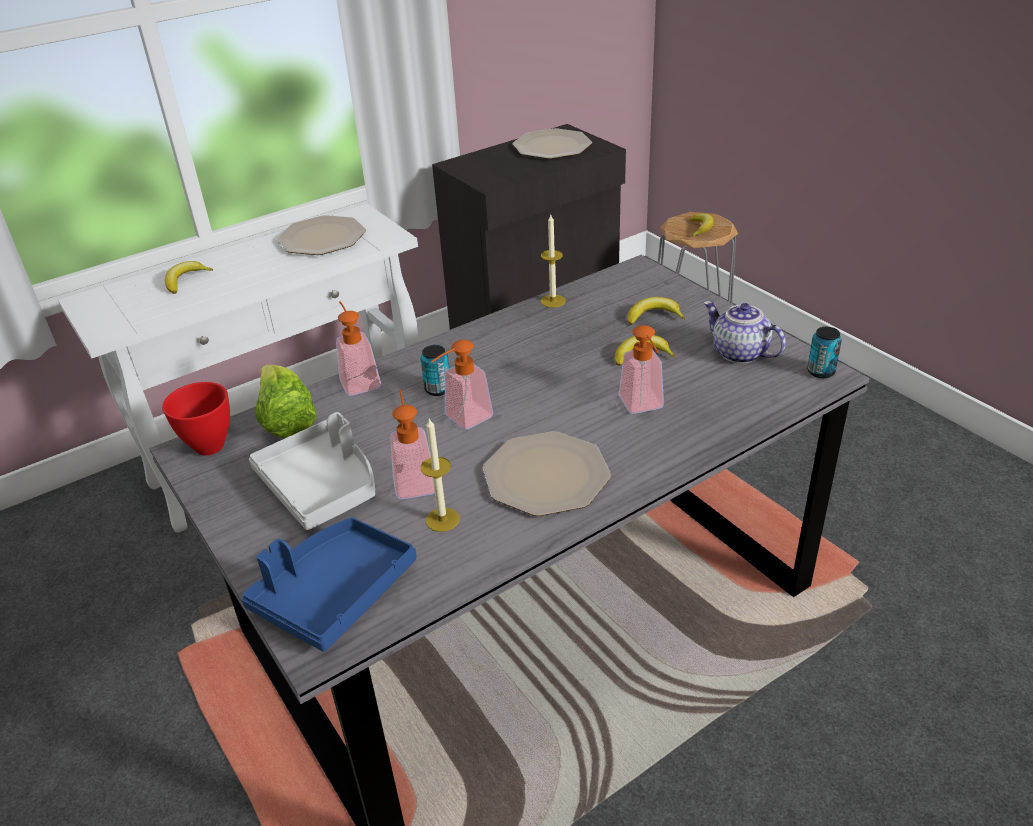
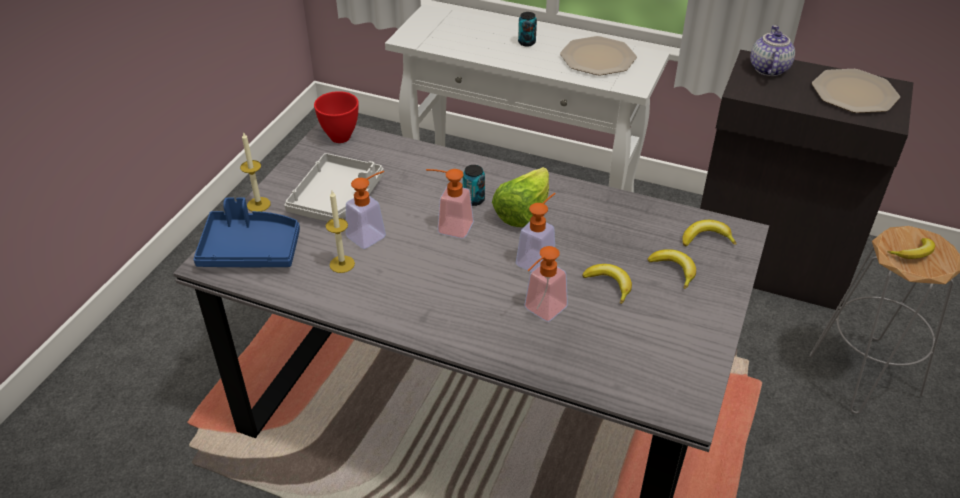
camera: 55 degrees right, 5 degrees up
banana [165,261,213,294] -> banana moved to [682,220,737,247]
lettuce [255,364,317,438] -> lettuce moved to [492,167,549,227]
soap dispenser [336,301,381,396] -> soap dispenser moved to [516,193,556,272]
plate [483,431,611,516] -> none
candle [541,215,566,308] -> candle moved to [240,132,271,212]
teapot [704,301,786,364] -> teapot moved to [750,25,795,76]
can [807,327,842,378] -> can moved to [518,12,537,47]

